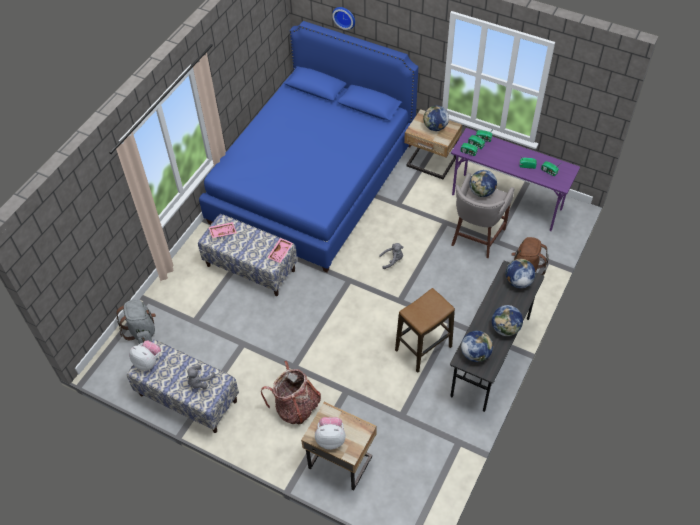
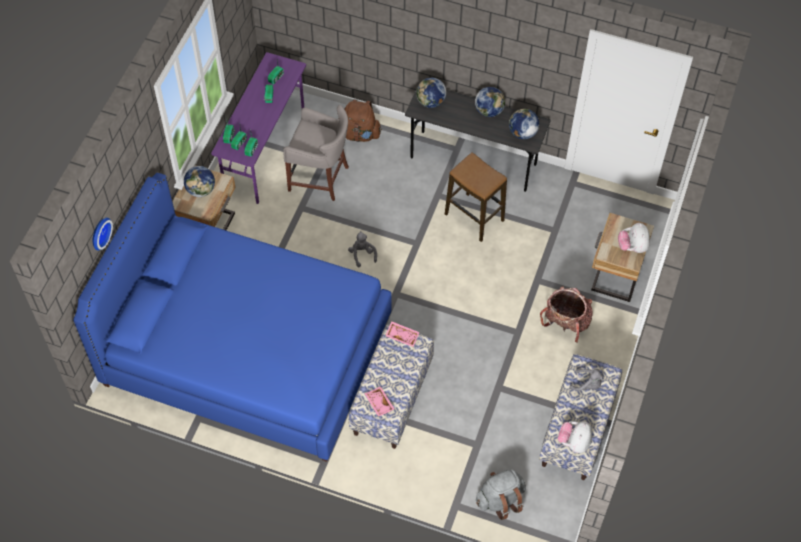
camera: 100 degrees left, 5 degrees up
globe [470,170,497,197] -> none

